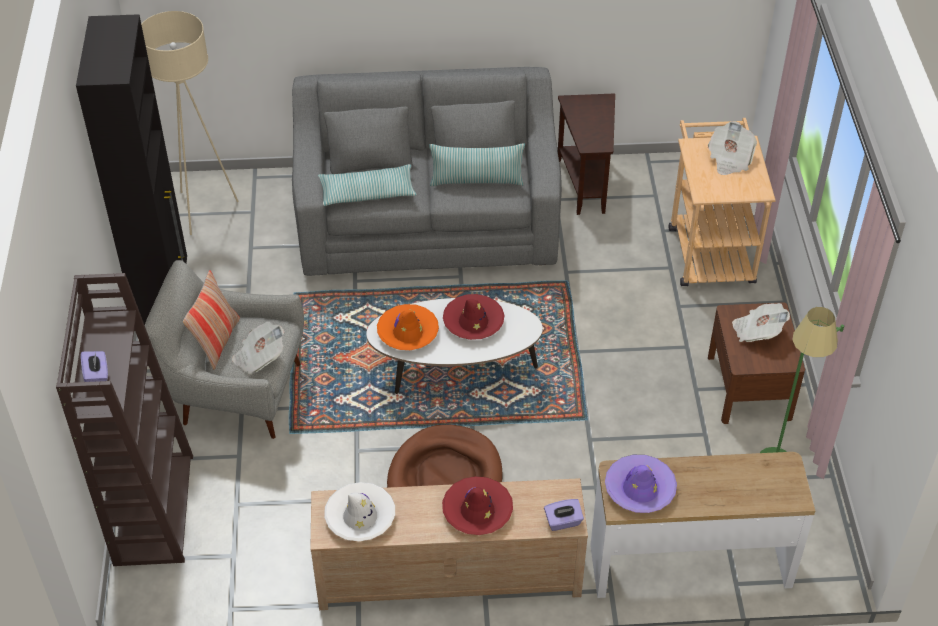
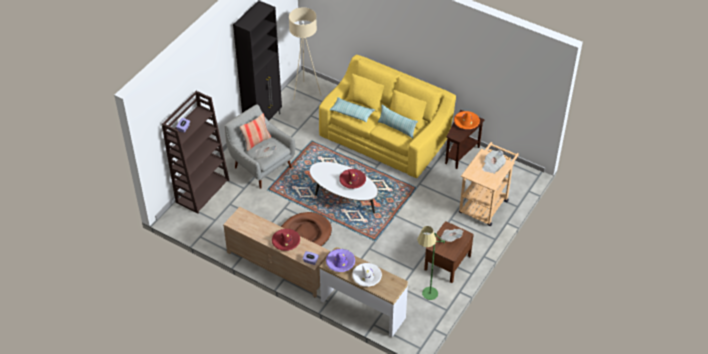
camera: 35 degrees right, 0 degrees up
grey sofa [292,67,562,276] -> yellow sofa [319,55,456,178]
white hat [324,482,395,541] -> white hat moved to [352,263,382,287]
orange hat [377,304,439,350] -> orange hat moved to [454,111,480,129]

